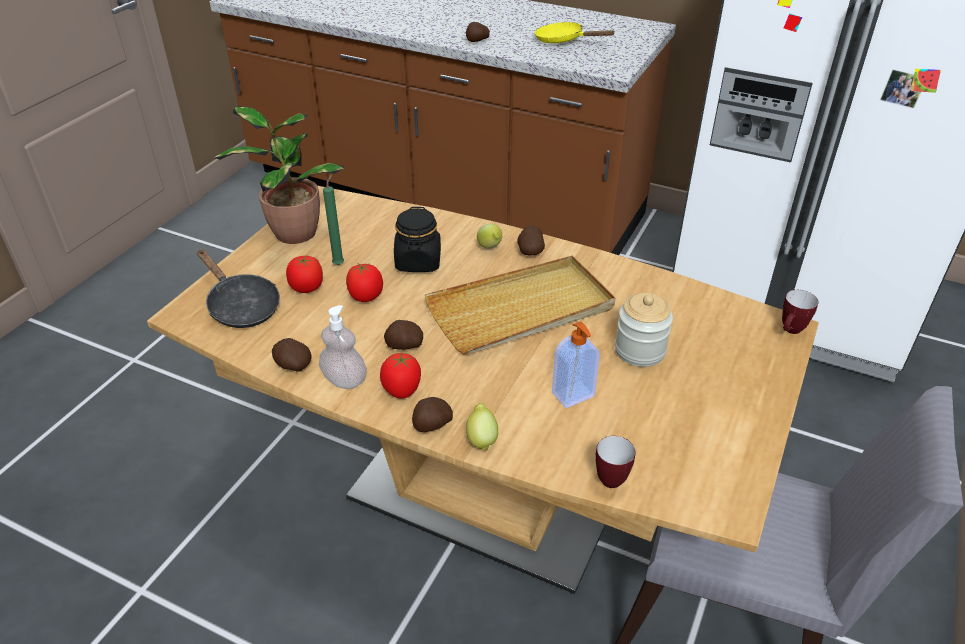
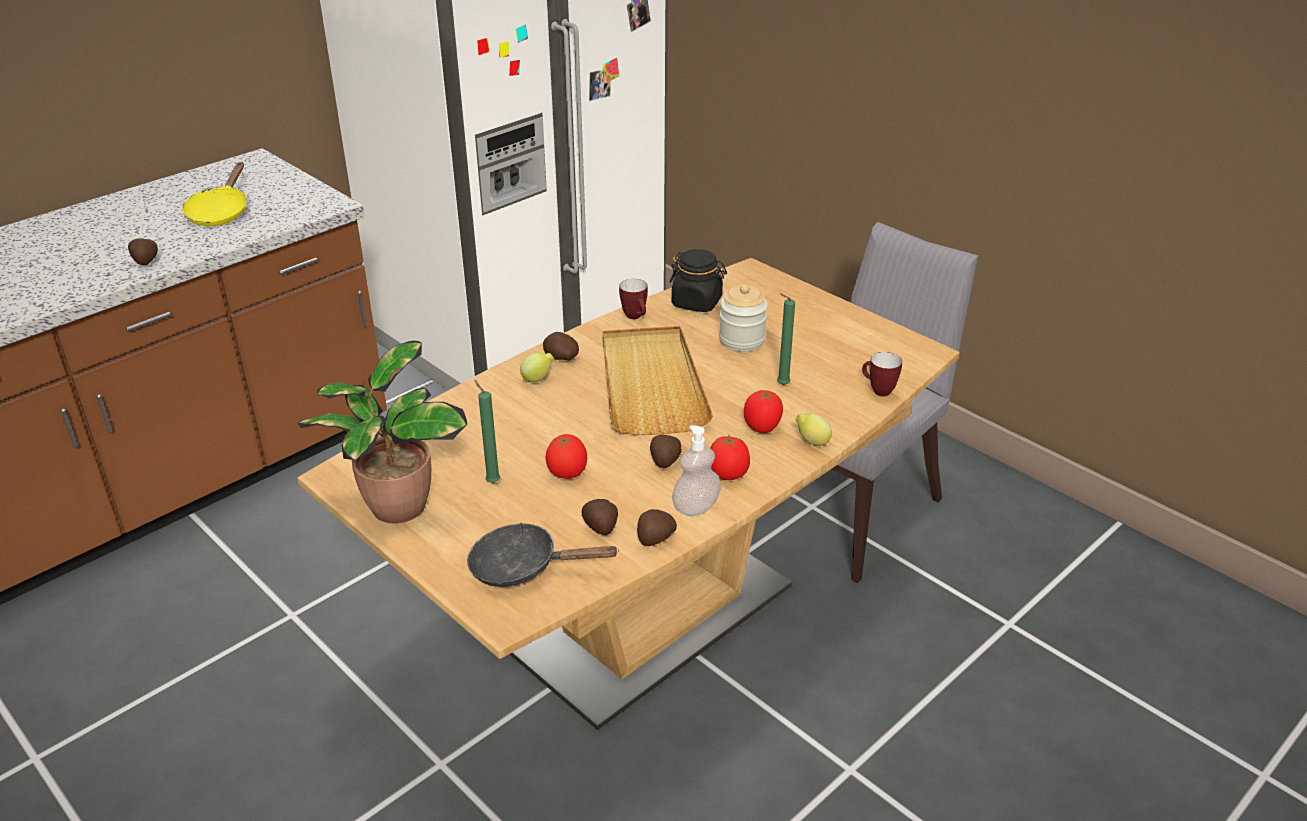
camera: 70 degrees left, 5 degrees down
black frying pan [197,250,280,328] -> black frying pan turned 150 degrees counterclockwise [467,522,619,587]
tomato [286,256,323,293] -> tomato moved to [744,390,783,433]
black jar [394,207,441,272] -> black jar moved to [669,249,727,312]
potato [412,397,453,432] -> potato moved to [581,499,618,535]
yellow frying pan [535,22,615,43] -> yellow frying pan turned 45 degrees counterclockwise [182,162,247,226]
soap dispenser [552,321,600,408] -> green candle [777,293,795,385]
mug [782,290,819,334] -> mug moved to [619,279,648,319]

